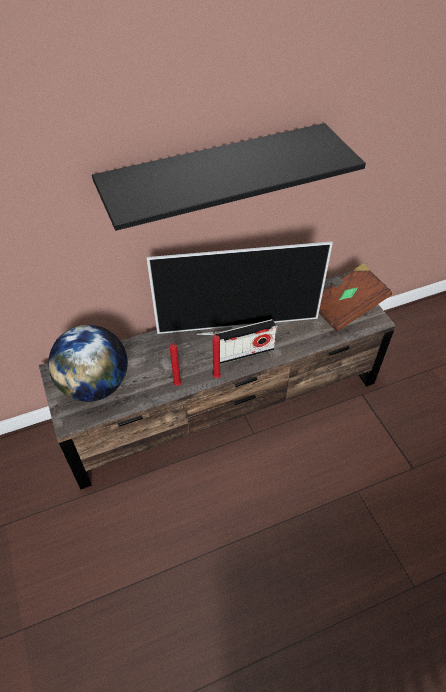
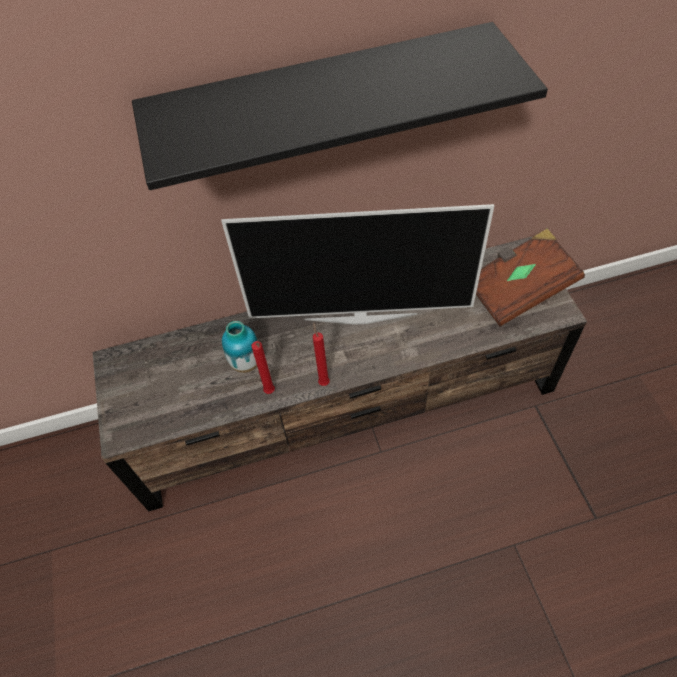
camera: 10 degrees right, 5 degrees up
globe [48,325,128,402] -> none
radio [215,319,277,364] -> none
none -> vase [222,321,258,373]

